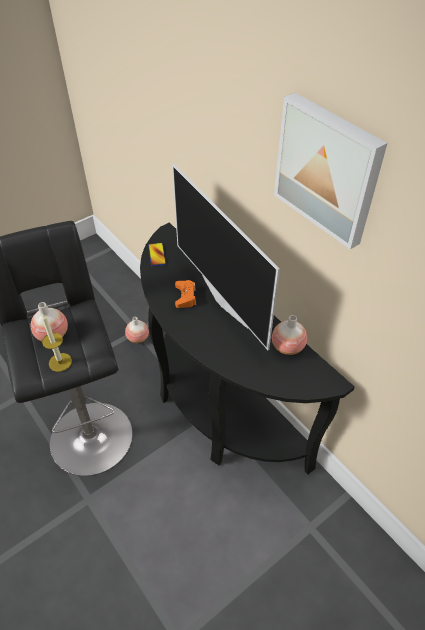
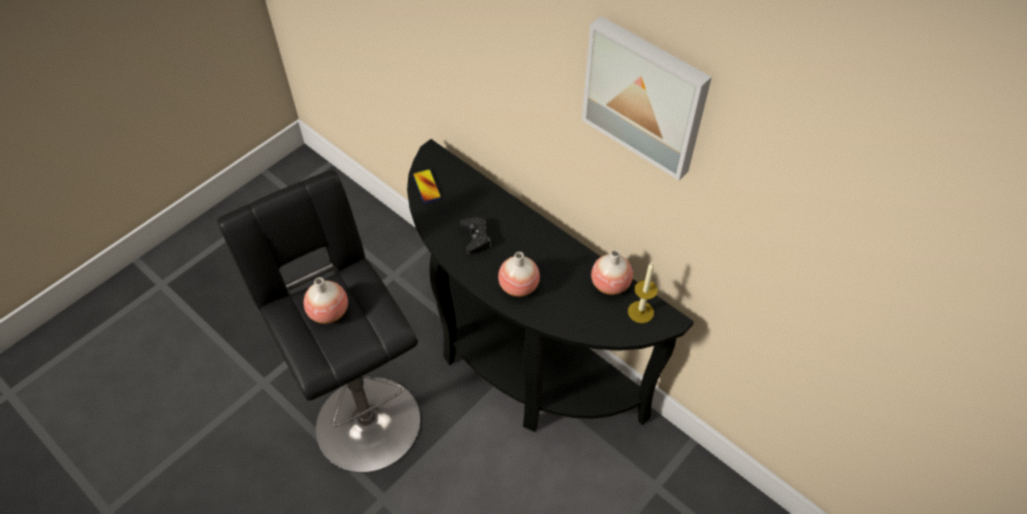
camera: 10 degrees left, 5 degrees up
candle [41,314,72,372] -> candle moved to [628,263,658,323]
vase [125,317,149,343] -> vase moved to [498,252,540,297]
television [172,163,280,350] -> none
orange game controller [175,280,196,308] -> black game controller [460,217,491,254]

